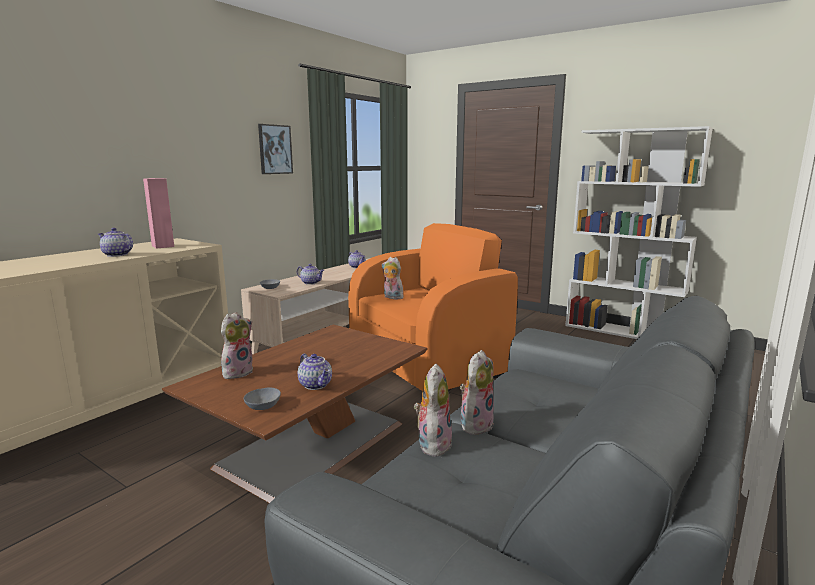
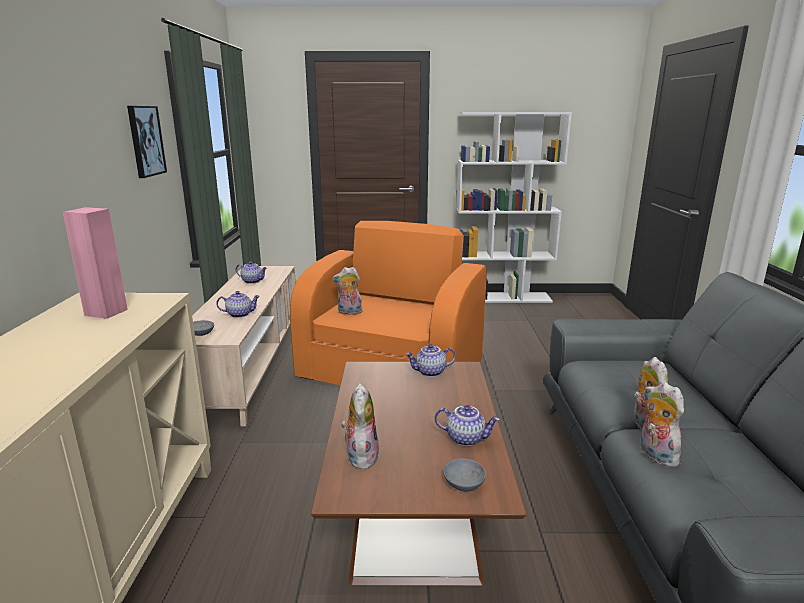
camera: 35 degrees left, 5 degrees up
teapot [98,228,133,257] -> teapot moved to [405,344,456,377]

